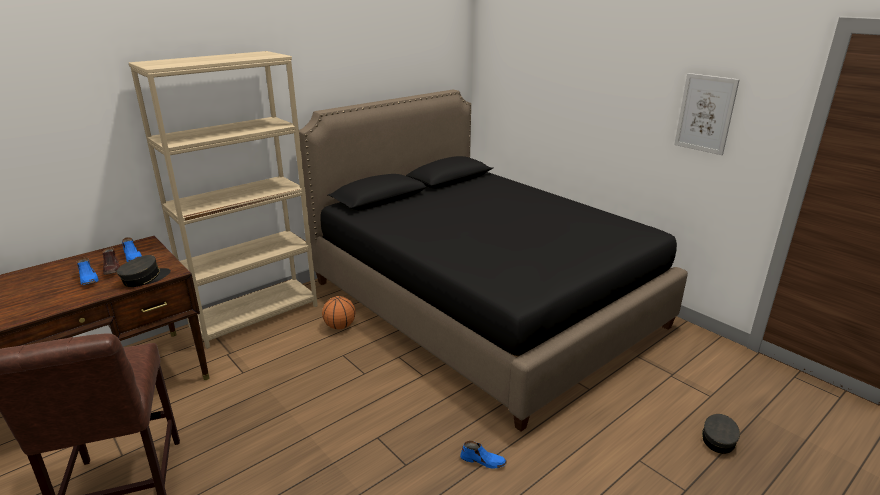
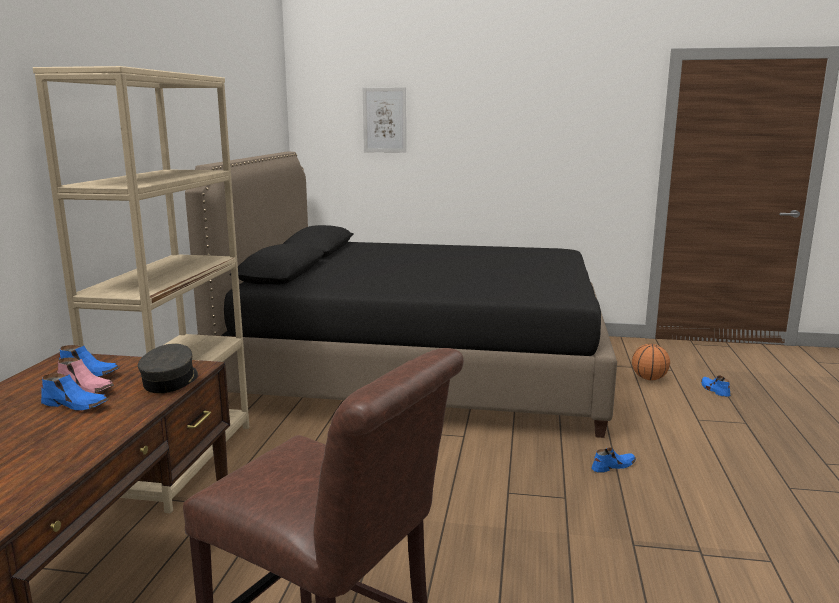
camera: 40 degrees left, 10 degrees down
brown shoe [102,247,120,275] -> pink shoe [58,357,114,393]
basketball [322,296,355,329] -> basketball moved to [632,344,670,380]
picture [674,73,740,155] -> picture moved to [363,87,406,153]
grey cap [702,414,740,454] -> blue shoe [701,375,730,397]

